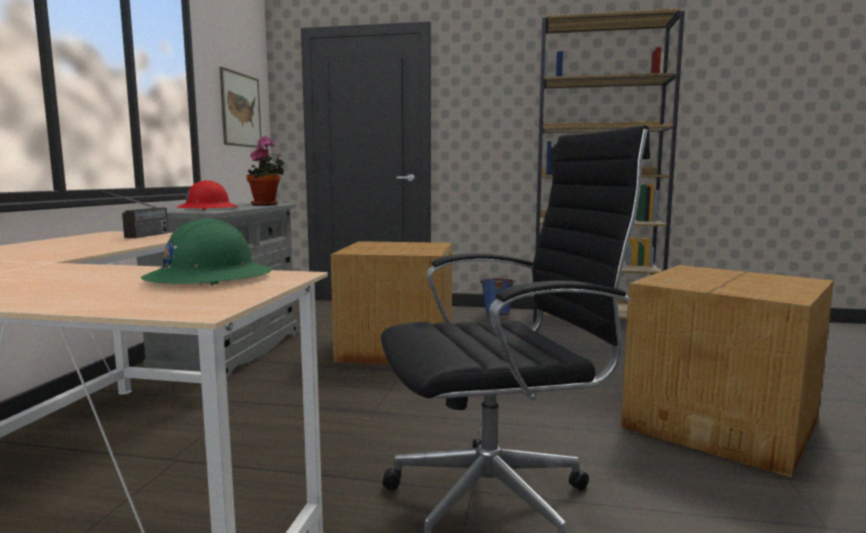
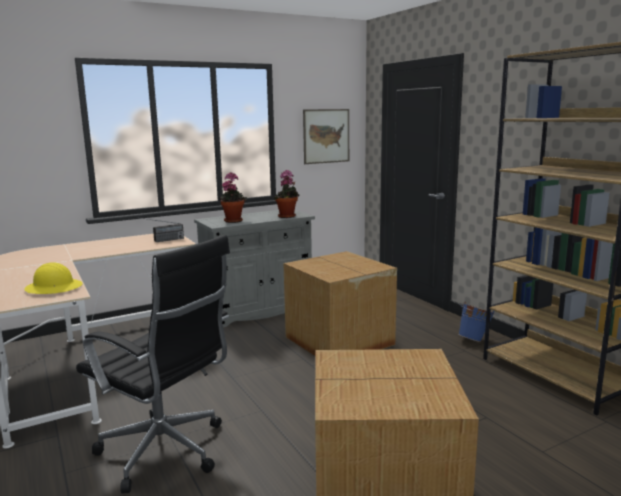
camera: 50 degrees right, 5 degrees up
green hard hat [141,219,271,286] -> yellow hard hat [25,262,83,294]
red hard hat [176,180,239,211] -> potted plant [218,172,247,223]

